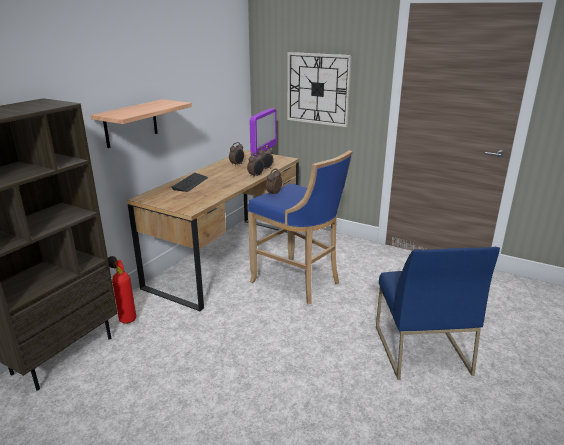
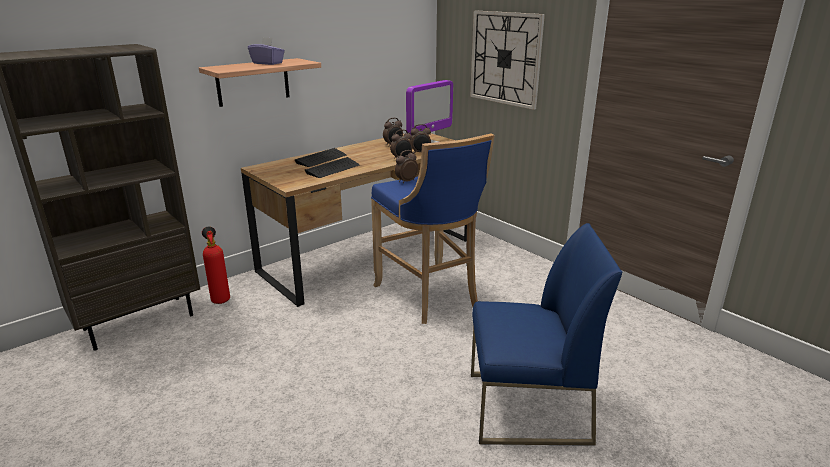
camera: 20 degrees right, 0 degrees up
blue chair [376,247,500,380] -> blue chair turned 105 degrees counterclockwise [471,223,622,446]
none -> purple tissue box [248,37,285,65]
none -> keyboard [305,157,359,178]

